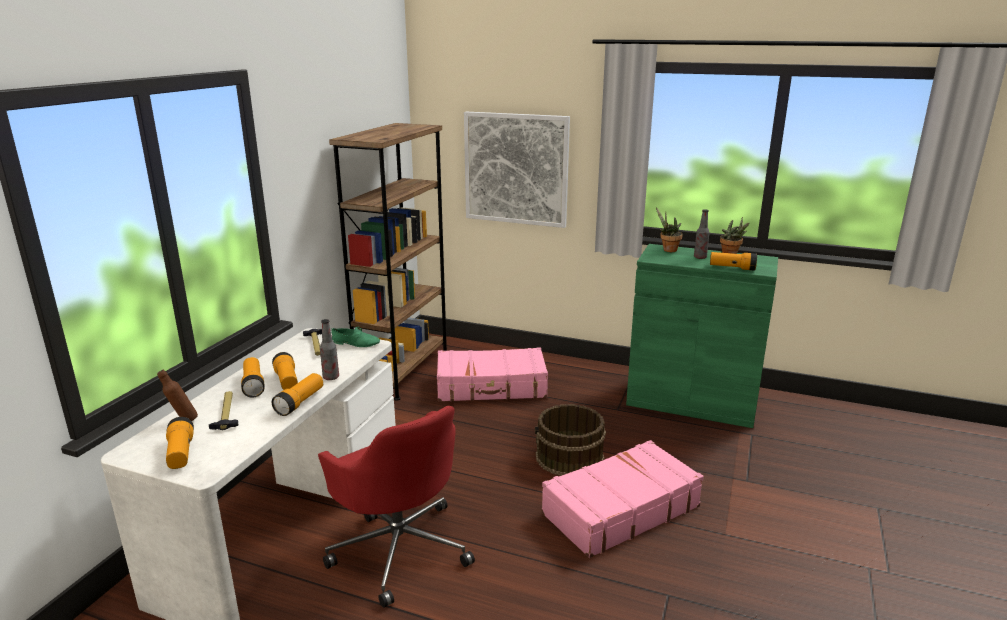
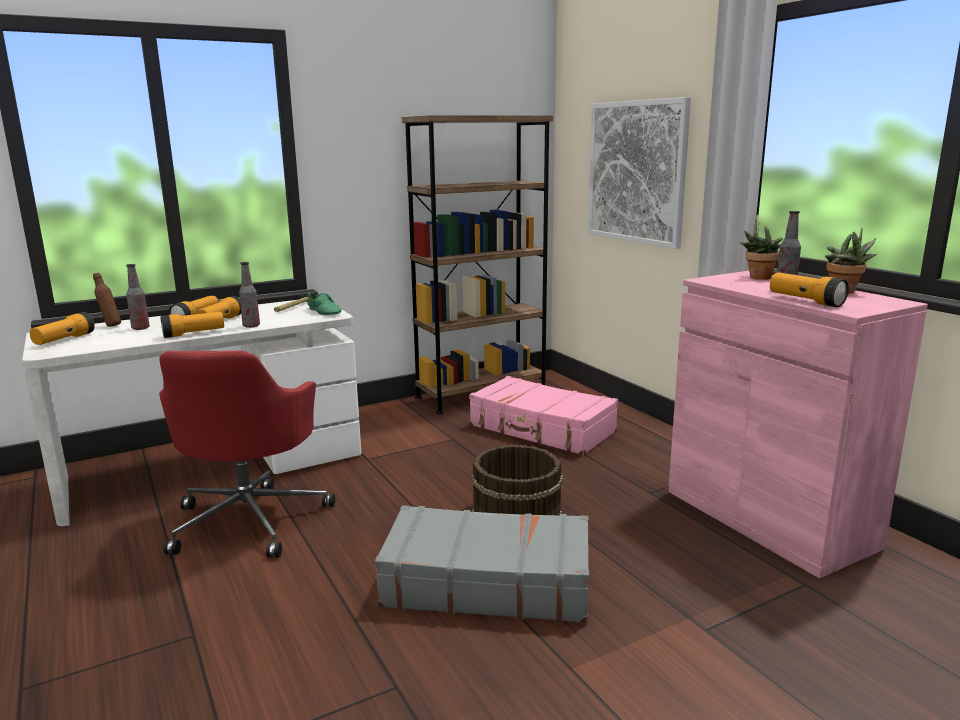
camera: 40 degrees right, 5 degrees down
hammer [209,391,238,430] -> bottle [126,264,150,330]
pink suitcase [541,440,704,558] -> grey suitcase [375,505,589,623]
green cabinet [626,244,778,428] -> pink cabinet [668,271,928,579]

